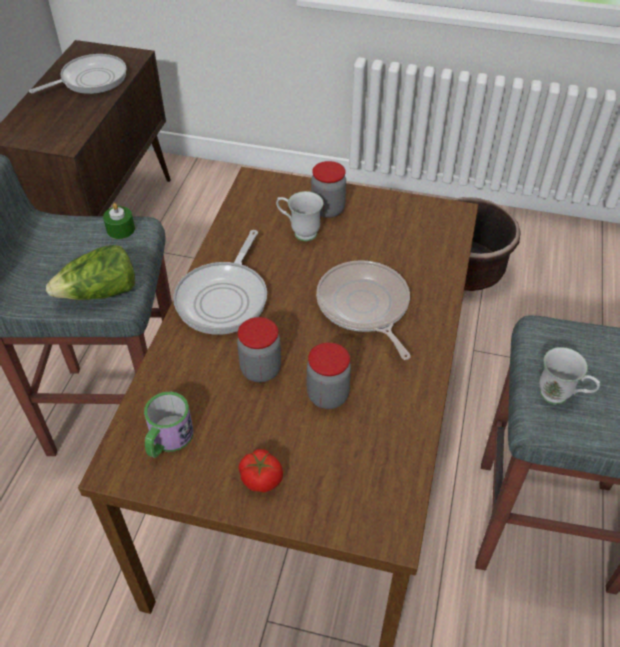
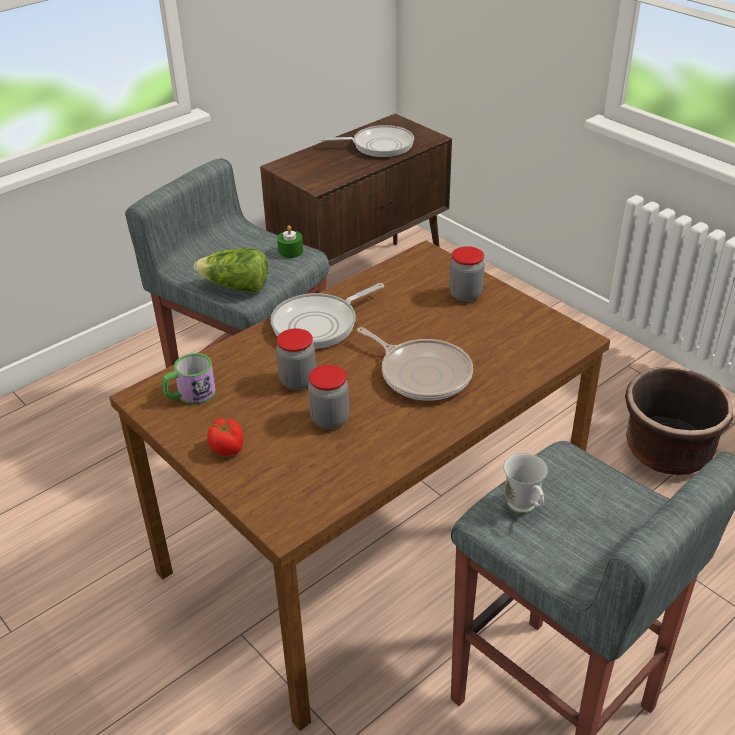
camera: 35 degrees right, 10 degrees down
white mug [276,191,323,241] -> none
frying pan [316,260,411,360] -> frying pan turned 120 degrees clockwise [357,327,473,401]

